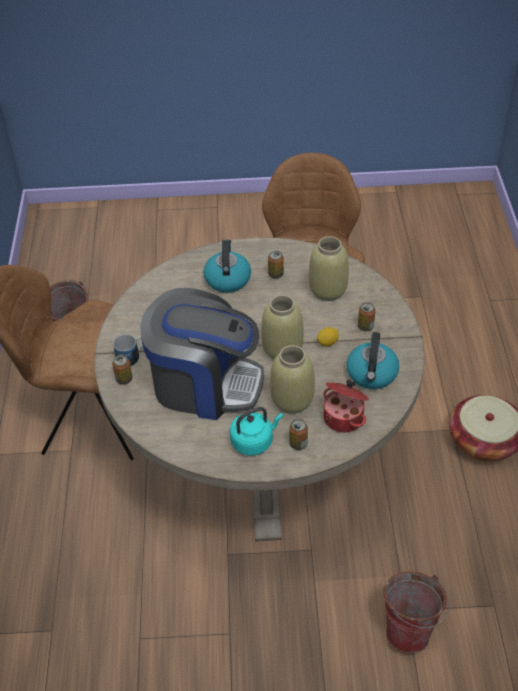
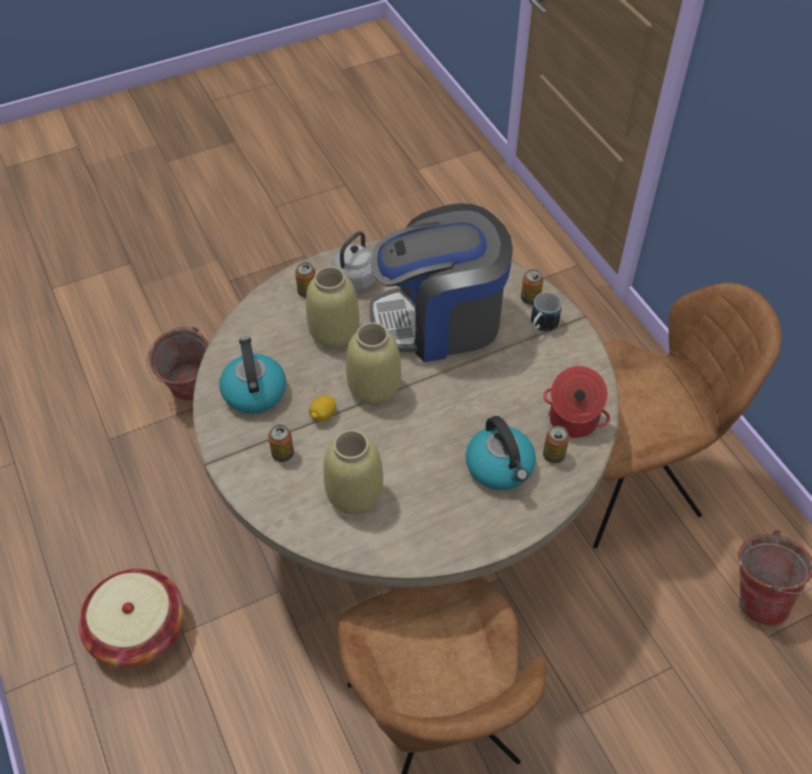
camera: 155 degrees right, 5 degrees up
turquoise kettle [230,407,283,456] -> grey kettle [332,231,377,291]
can [268,251,284,279] -> can moved to [543,426,569,463]
cooking pot [323,380,369,433] -> cooking pot moved to [543,366,610,438]

